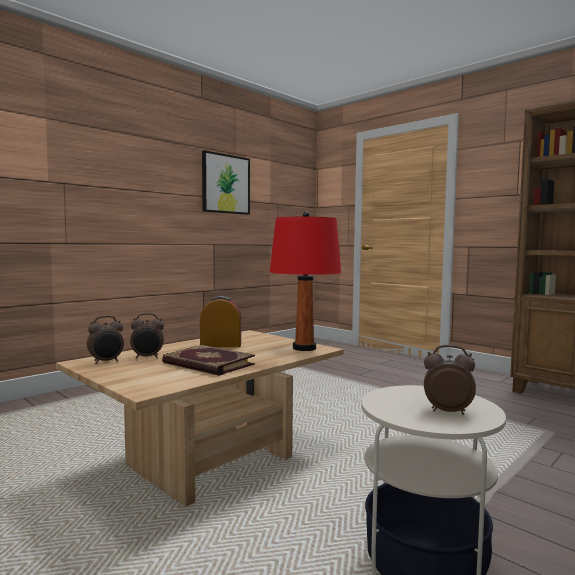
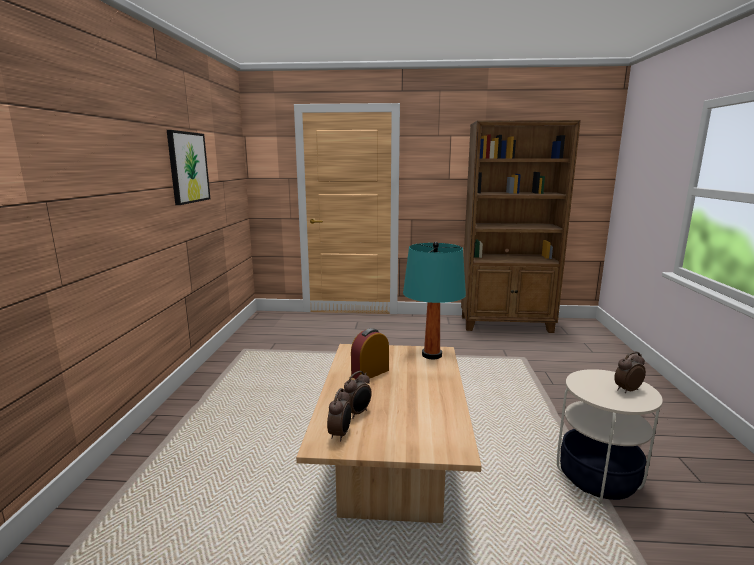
camera: 40 degrees left, 10 degrees up
book [162,345,255,376] -> none
red table lamp [270,212,341,351] -> turquoise table lamp [403,242,466,360]

